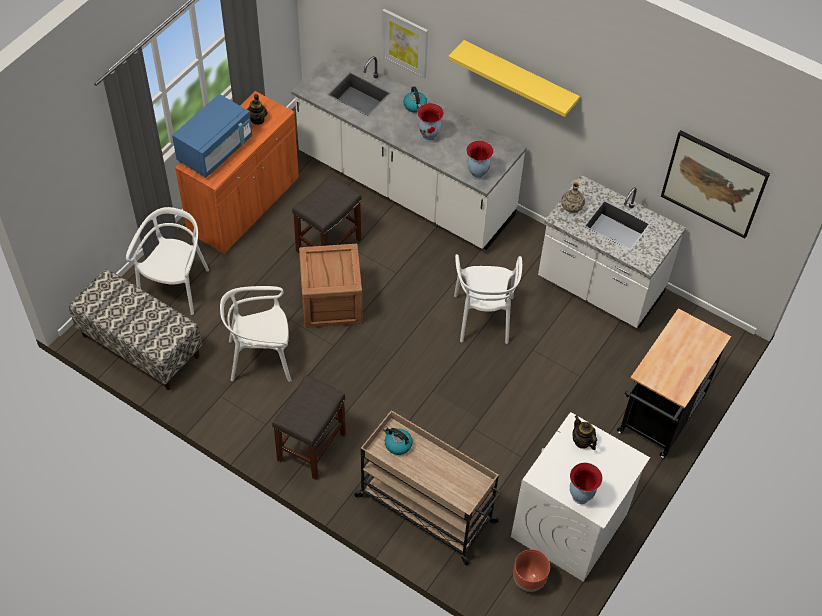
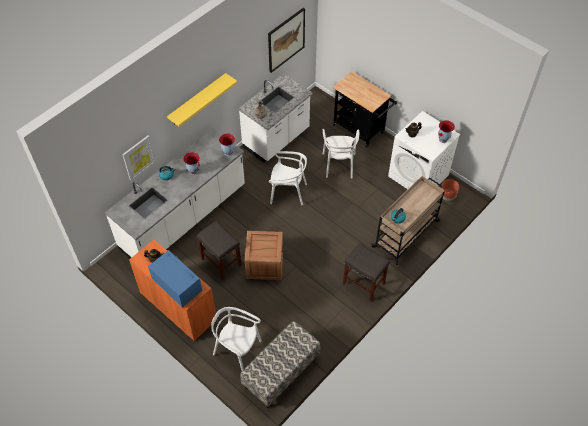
camera: 80 degrees left, 0 degrees up
white chair [220,286,291,382] -> white chair moved to [323,129,359,179]

